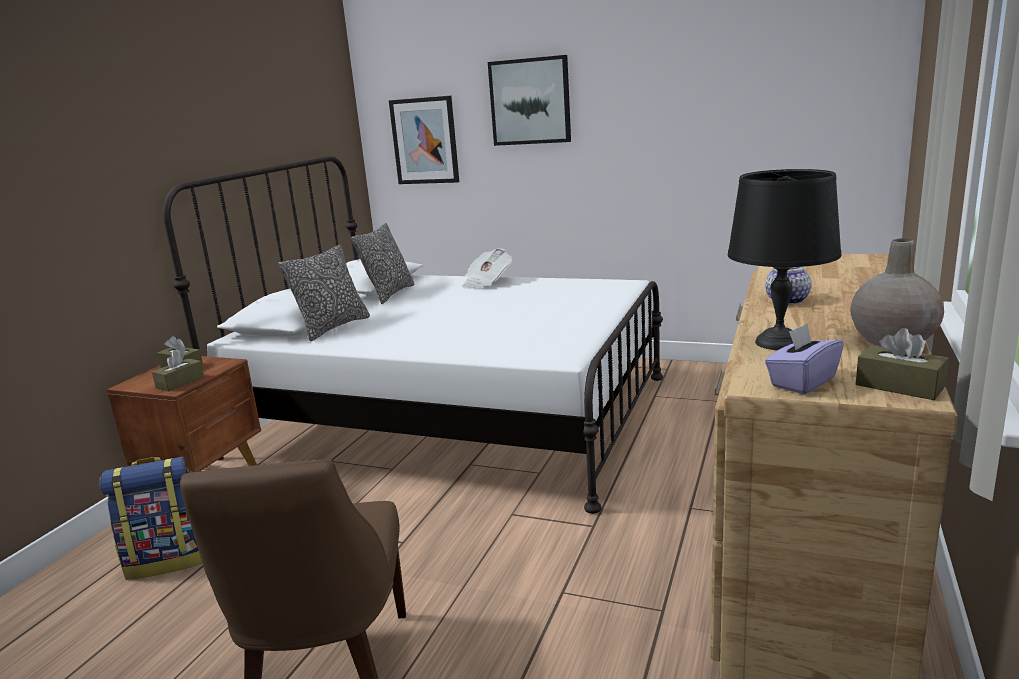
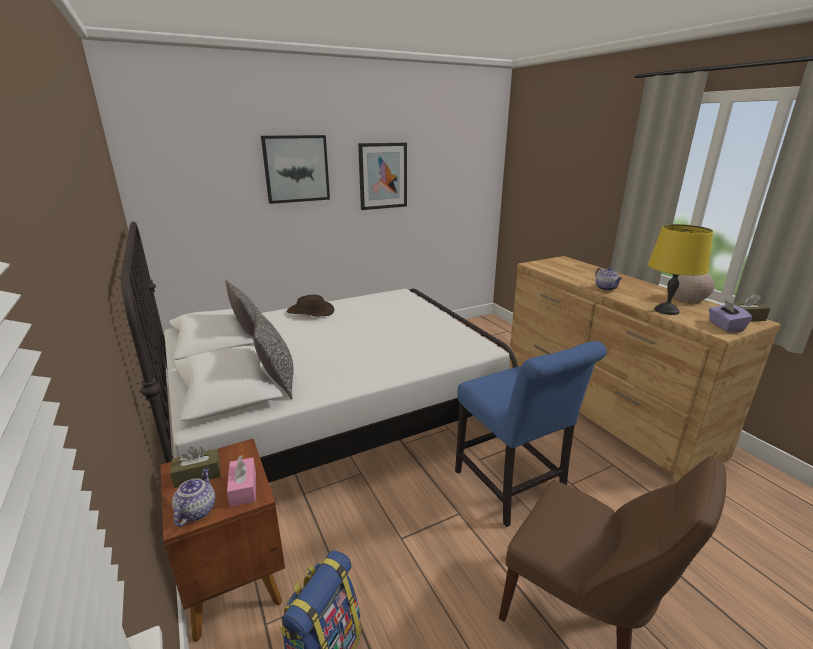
camera: 50 degrees left, 5 degrees up
brown tissue box [152,350,204,392] -> pink tissue box [227,456,256,507]
picture [389,96,459,184] -> picture moved to [358,142,407,210]
newspaper [462,248,512,289] -> brown hat [287,295,334,316]
black table lamp [728,169,841,350] -> yellow table lamp [648,224,713,315]
none -> teapot [172,468,215,527]
none -> blue chair [455,341,607,527]

